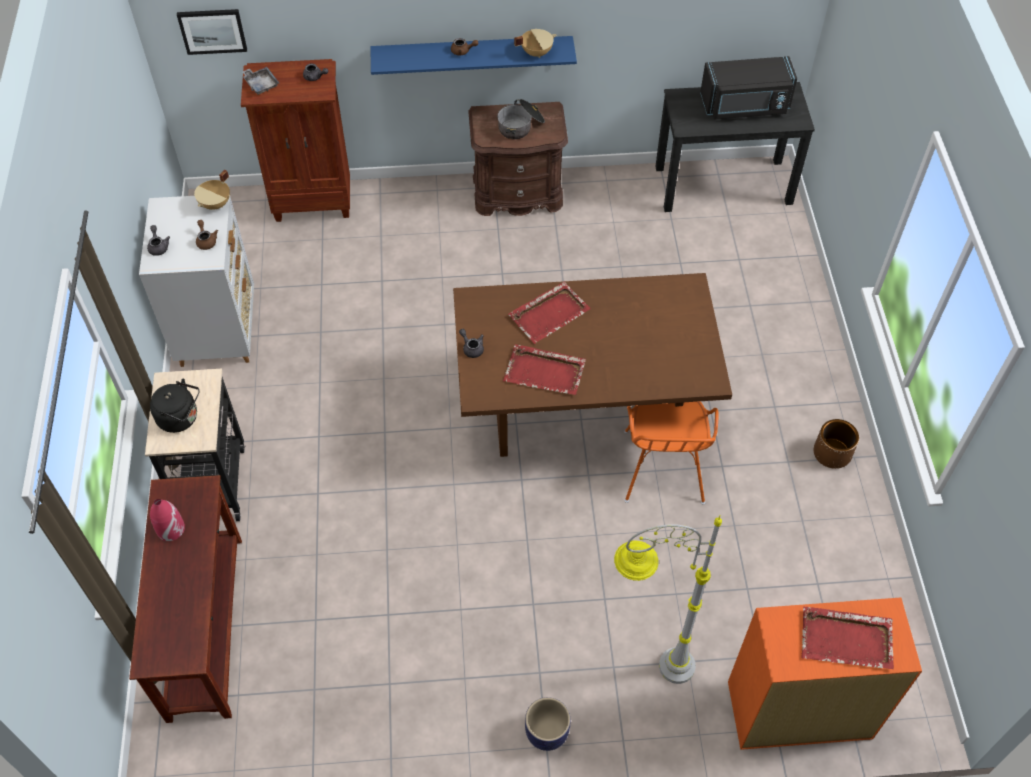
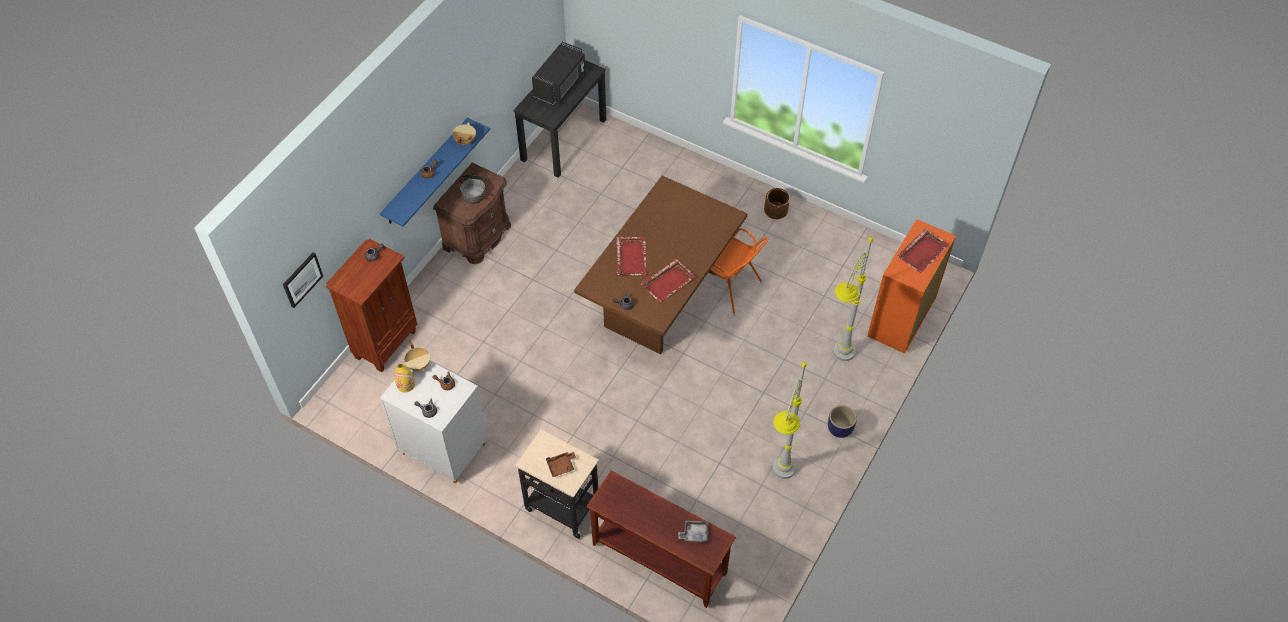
camera: 55 degrees left, 0 degrees up
black kettle [150,379,200,433] -> brown tray [546,452,576,477]
red vase [150,499,185,541] -> none
grey tray [242,67,279,95] -> grey tray moved to [678,520,708,543]
none -> yellow vase [394,364,415,392]
none -> grey floor lamp [773,362,807,479]

